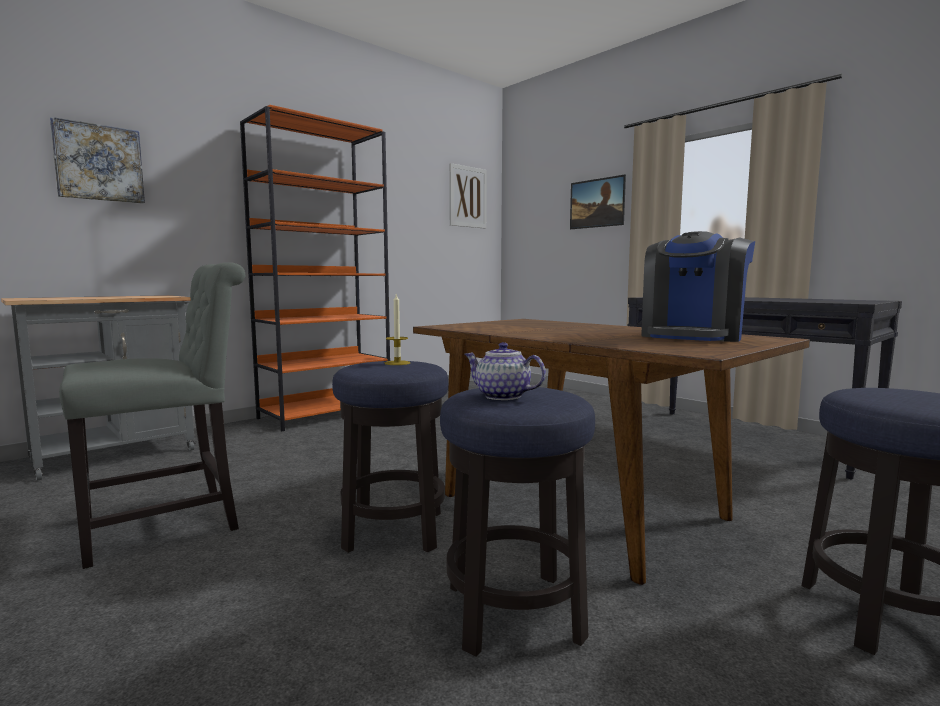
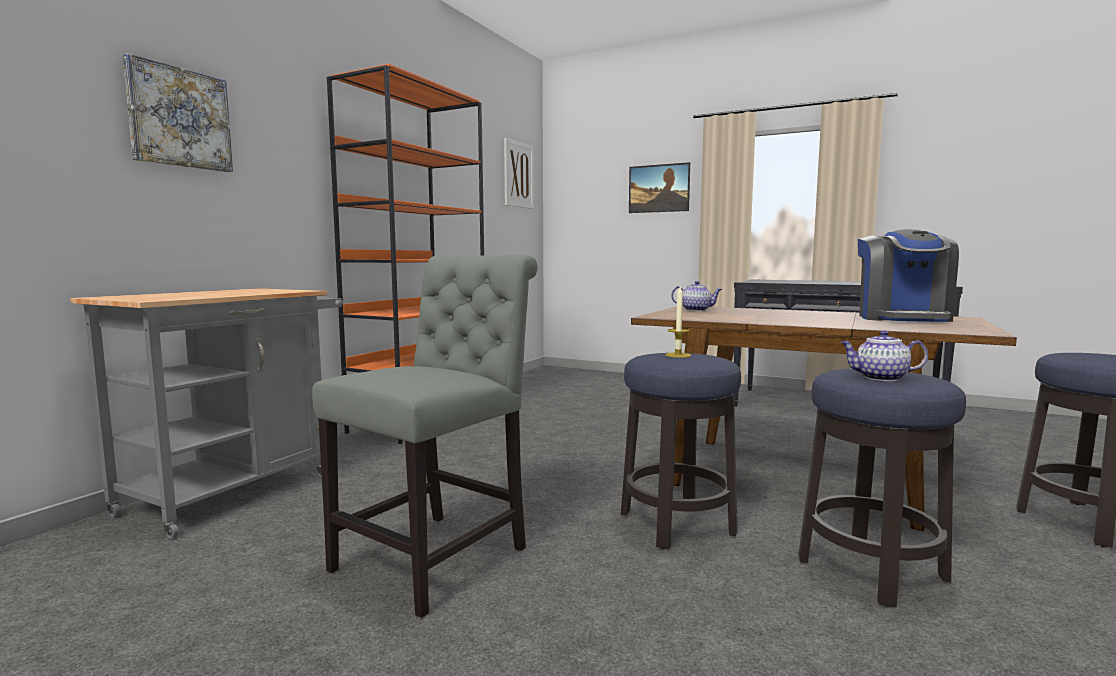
camera: 20 degrees left, 0 degrees up
none -> teapot [671,281,722,311]

